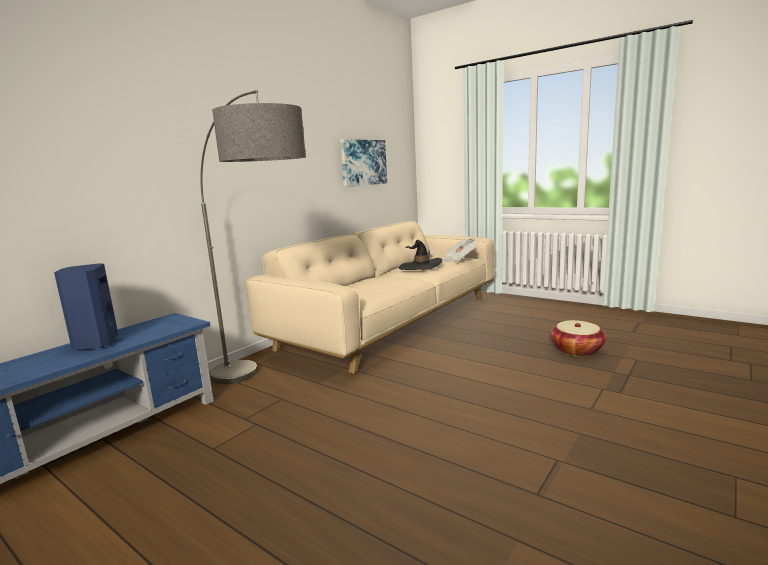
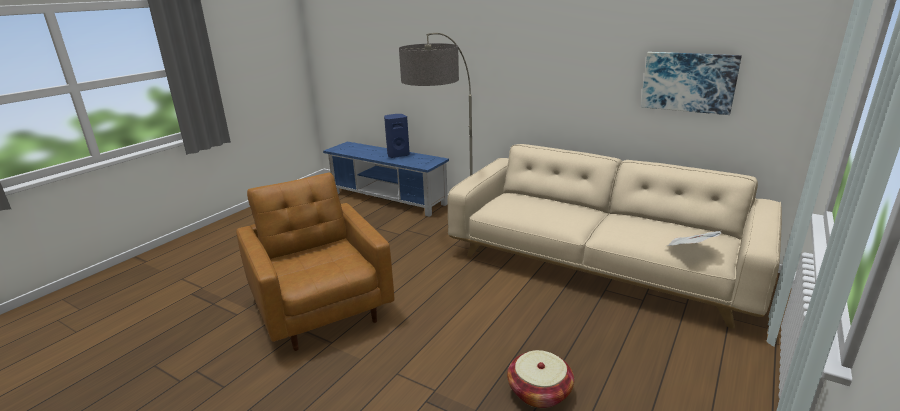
camera: 85 degrees right, 10 degrees up
black hat [399,240,443,270] -> none
none -> brown armchair [236,172,394,351]

